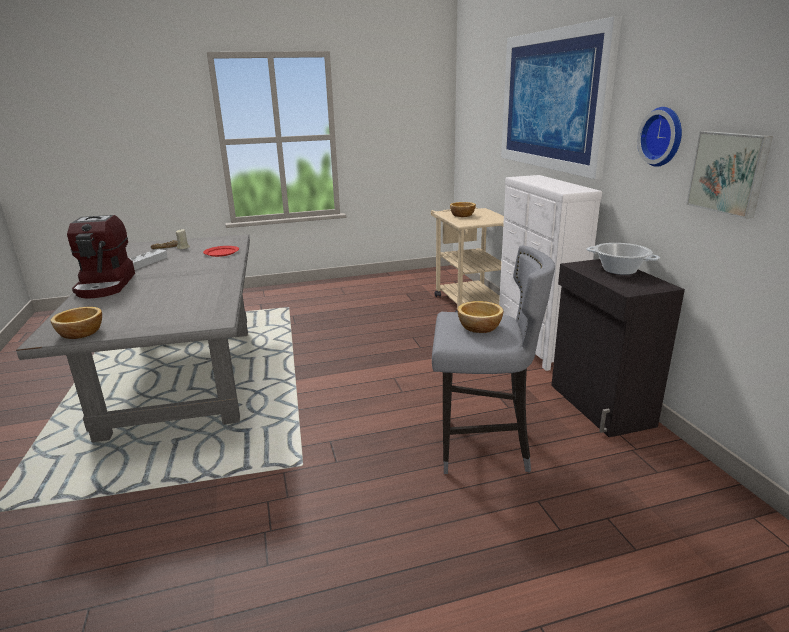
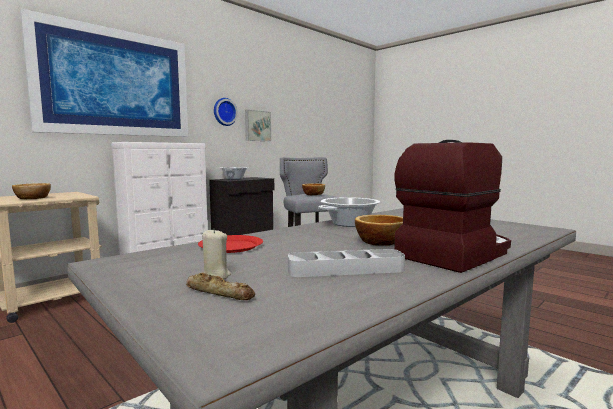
camera: 120 degrees left, 15 degrees down
bowl [51,307,102,339] -> bowl moved to [355,215,403,246]
none -> cooking pot [318,197,380,227]

